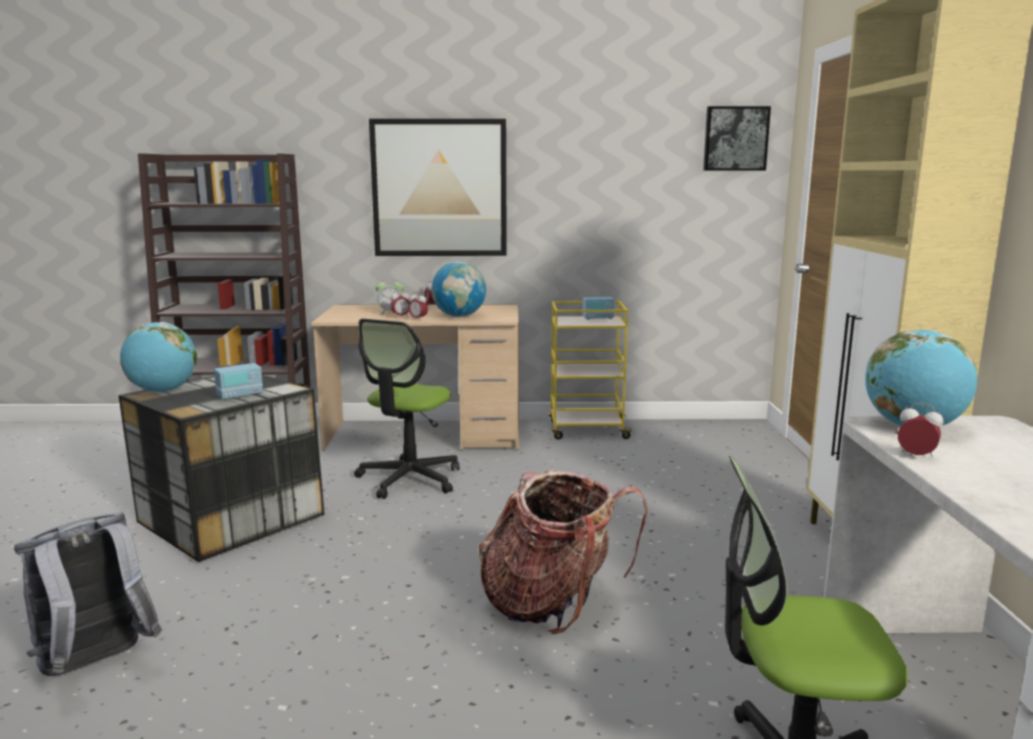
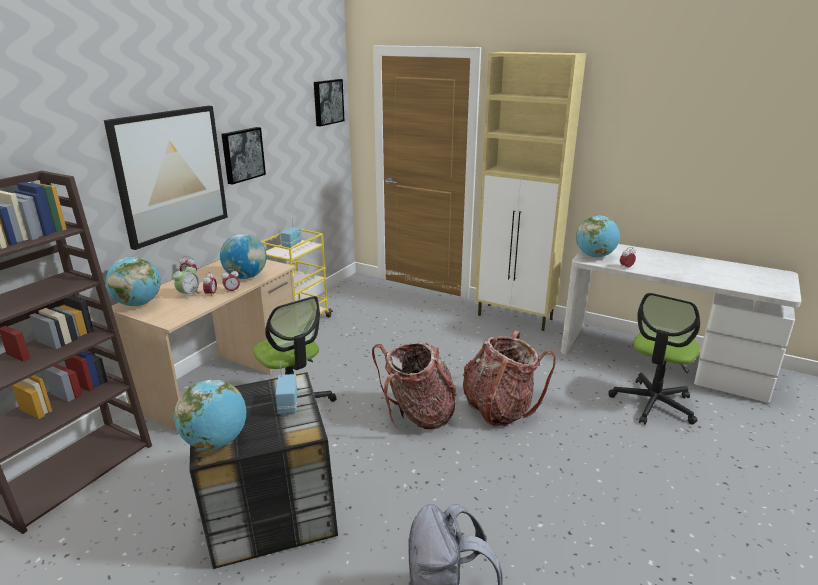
camera: 60 degrees left, 10 degrees up
none -> globe [106,256,161,306]
none -> picture [221,127,266,185]
none -> backpack [372,342,457,429]

